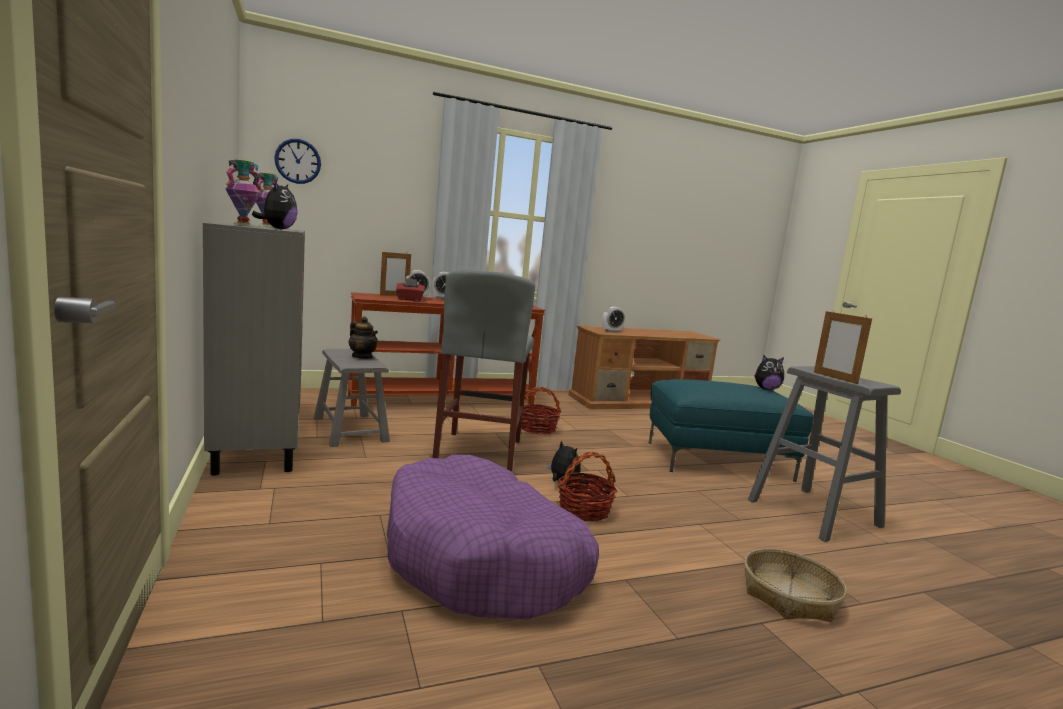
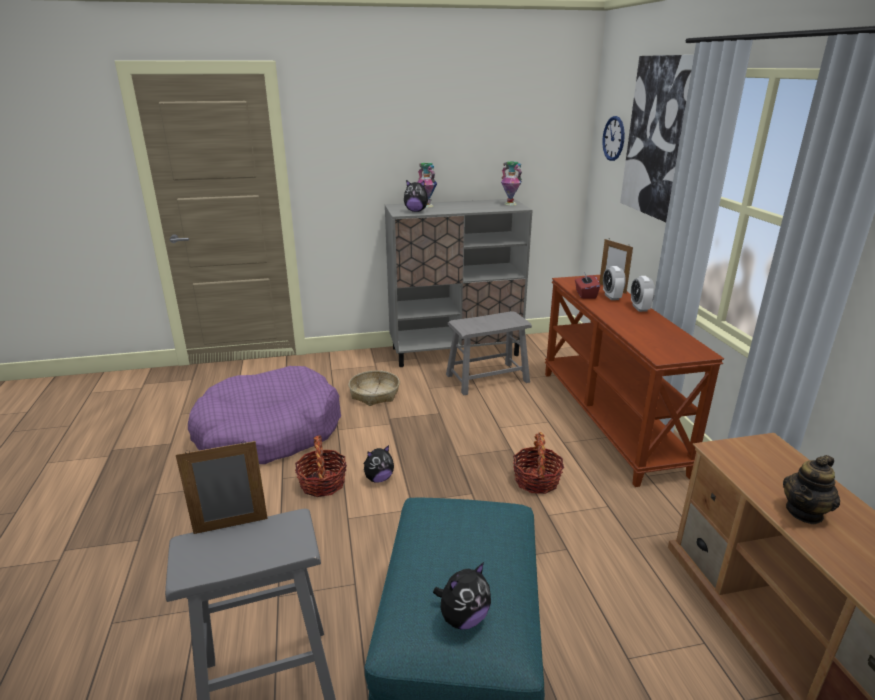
camera: 100 degrees right, 15 degrees up
teapot [349,317,378,359] -> teapot moved to [783,455,840,525]
grey stool [432,270,535,472] -> none
alarm clock [602,307,625,333] -> none
basket [744,549,847,622] -> basket moved to [349,370,400,406]
plush toy [754,355,784,390] -> plush toy turned 135 degrees counterclockwise [433,562,491,630]
none -> picture [620,55,694,222]

